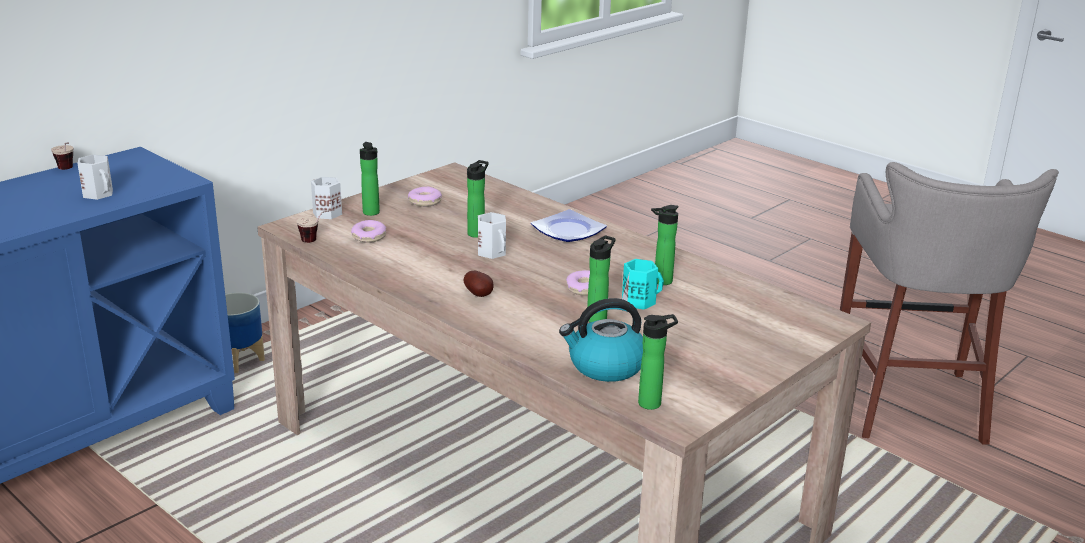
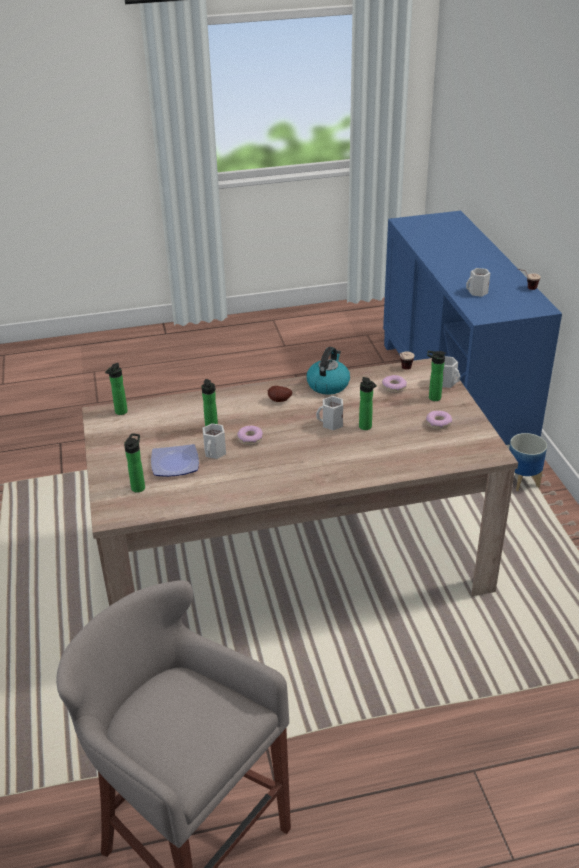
camera: 125 degrees right, 10 degrees up
plate [531,209,607,242] -> plate moved to [151,444,199,477]
kettle [559,298,643,382] -> kettle moved to [306,347,350,395]
turquoise mug [622,259,664,310] -> white mug [203,423,226,459]
bottle [651,205,679,285] -> bottle moved to [124,433,145,493]

